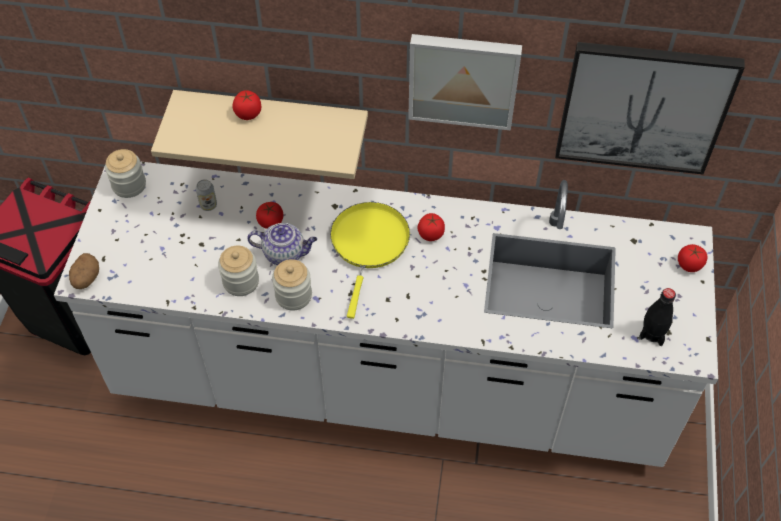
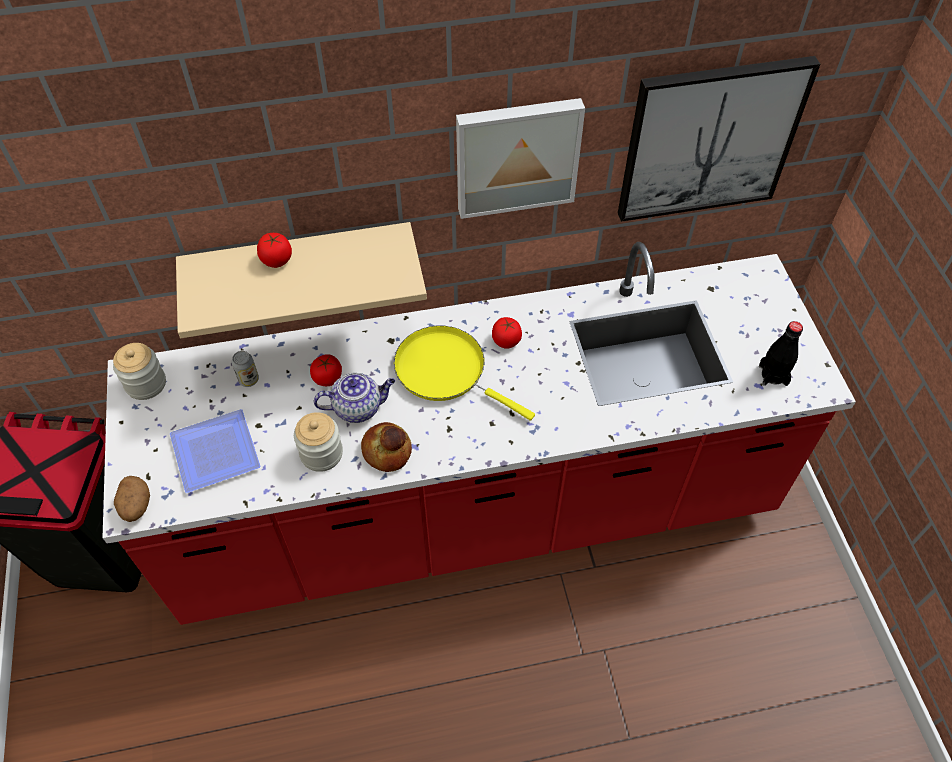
camera: 20 degrees left, 0 degrees up
white counter [54,162,718,467] -> red counter [102,242,856,625]
jar [272,259,312,311] -> bread [361,422,412,472]
yellow frying pan [330,202,410,319] -> yellow frying pan turned 45 degrees counterclockwise [394,326,535,421]
tomato [678,244,708,272] -> none
none -> plate [170,409,261,493]

